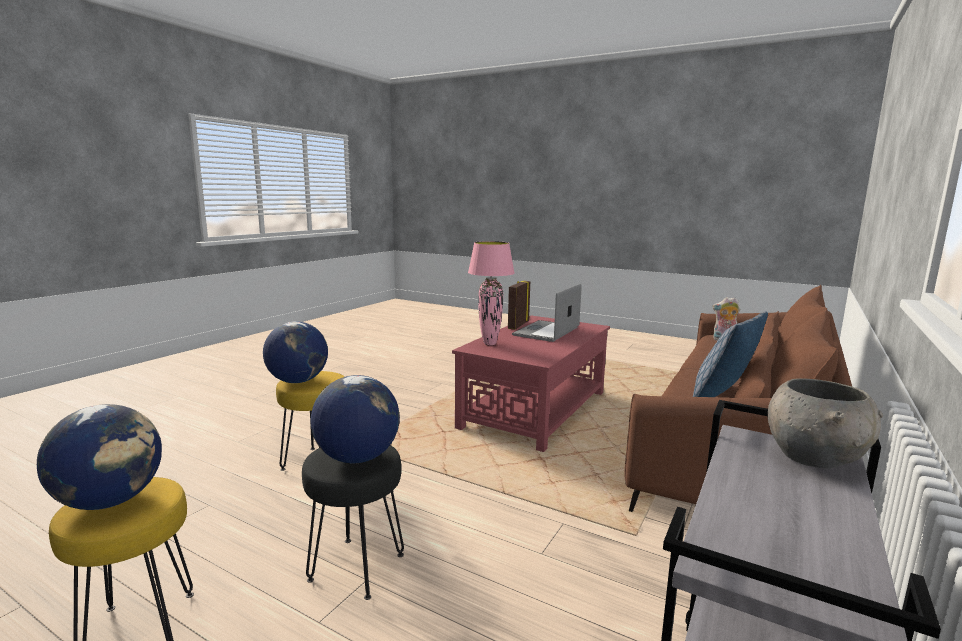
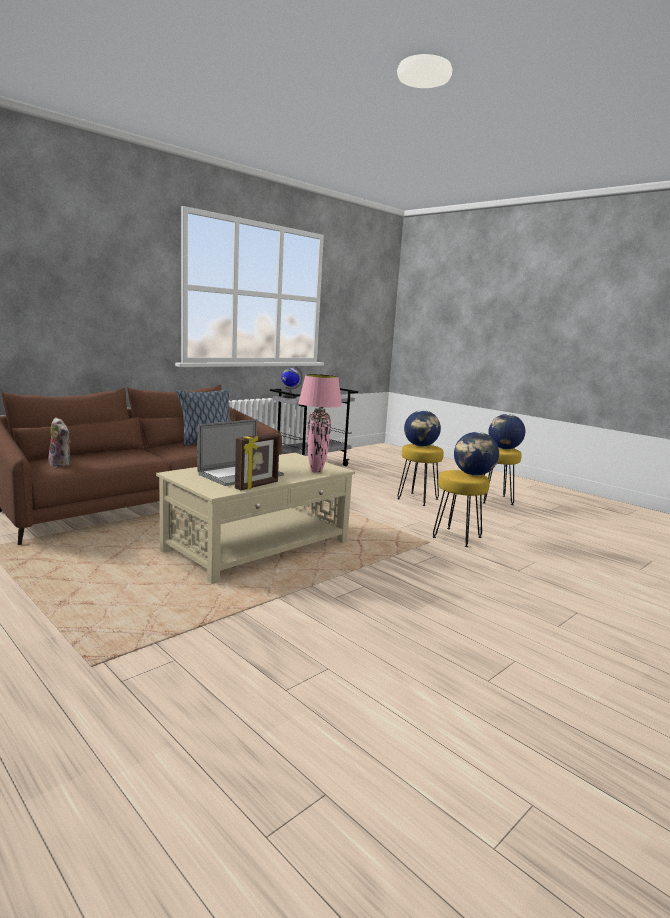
camera: 165 degrees left, 0 degrees up
black stool [302,445,404,600] -> yellow stool [397,444,444,506]
red coffee table [452,316,610,452] -> beige coffee table [156,453,355,584]
grey bowl [768,378,883,469] -> globe [281,366,303,398]

